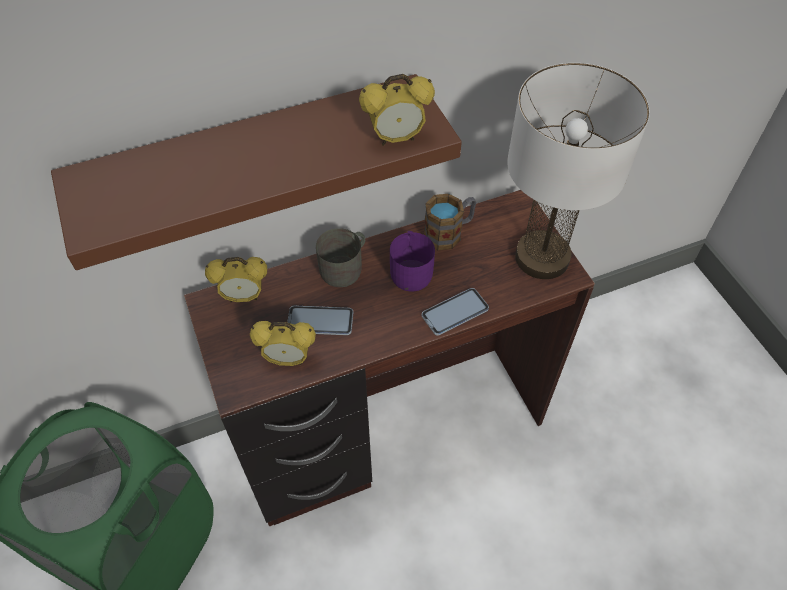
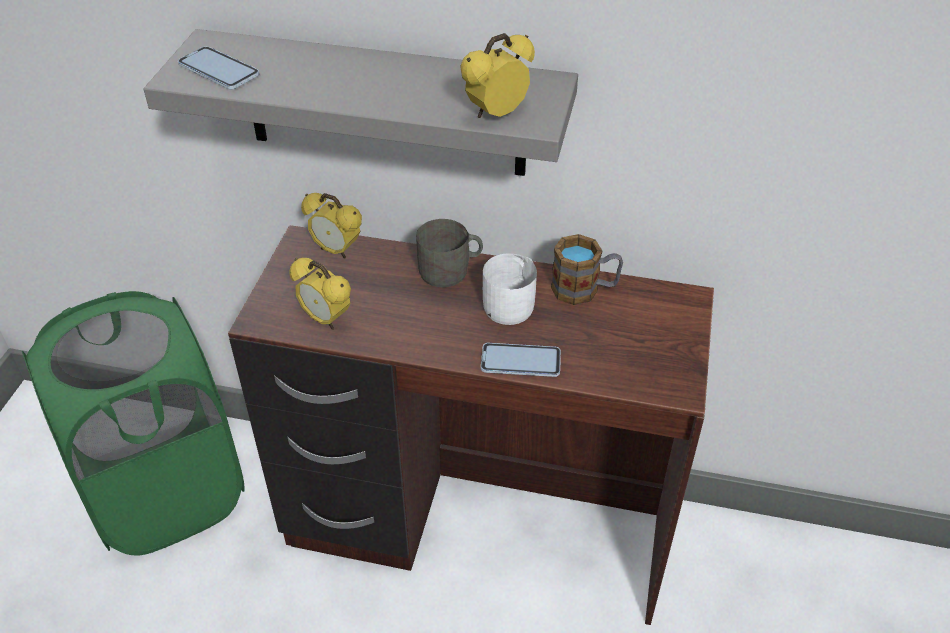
camera: 35 degrees right, 10 degrees down
brown shelf [51,74,462,270] -> grey shelf [144,29,578,176]
phone [287,306,353,335] -> phone moved to [178,46,259,89]
alarm clock [359,74,435,146] -> alarm clock turned 120 degrees clockwise [460,33,535,118]
purple mug [390,231,435,292] -> white mug [483,253,537,325]
table lamp [507,63,650,279] -> none

